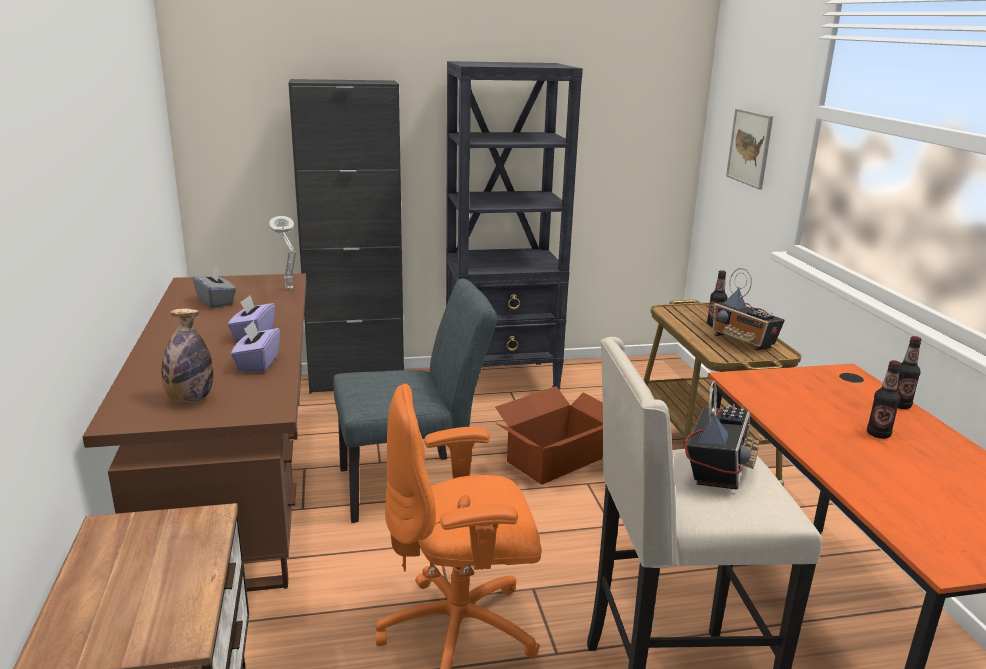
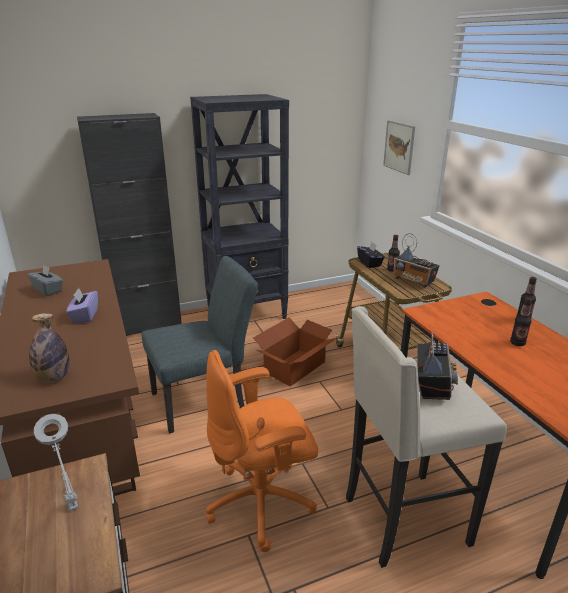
camera: 10 degrees left, 5 degrees up
purple tissue box [231,320,280,372] -> none
grey table lamp [269,216,296,290] -> grey table lamp moved to [34,414,78,511]
none -> black tissue box [357,242,385,268]

